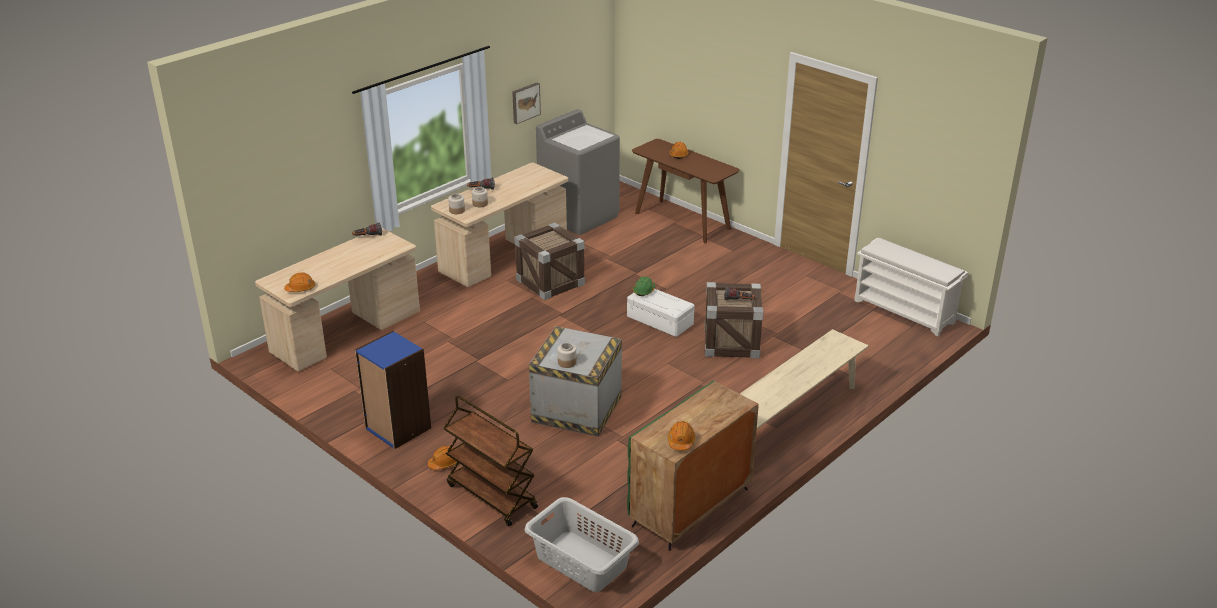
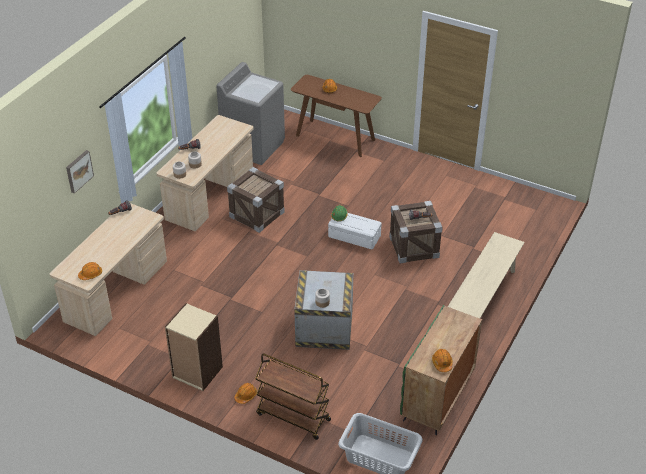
camera: 15 degrees left, 10 degrees up
blue bookcase [355,331,431,449] -> beige bookcase [165,303,223,391]
picture [512,83,541,124] -> picture moved to [66,150,94,194]
white shoe rack [854,237,968,336] -> none

